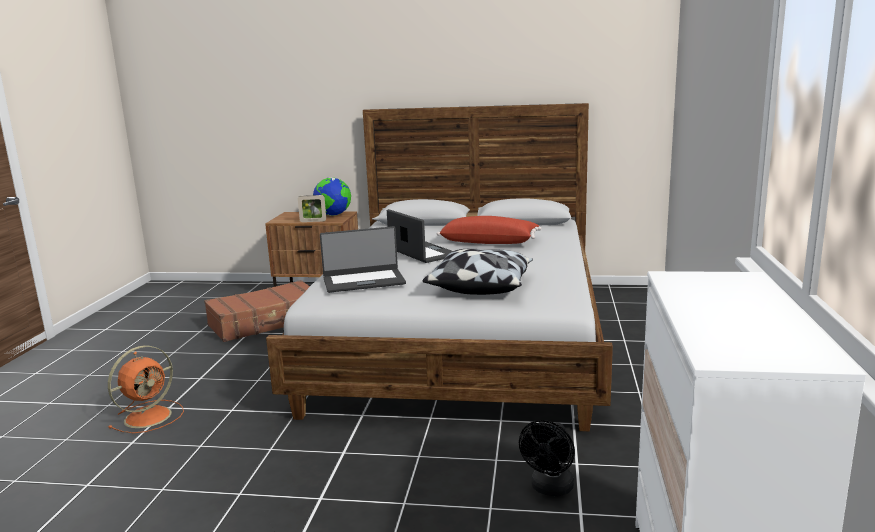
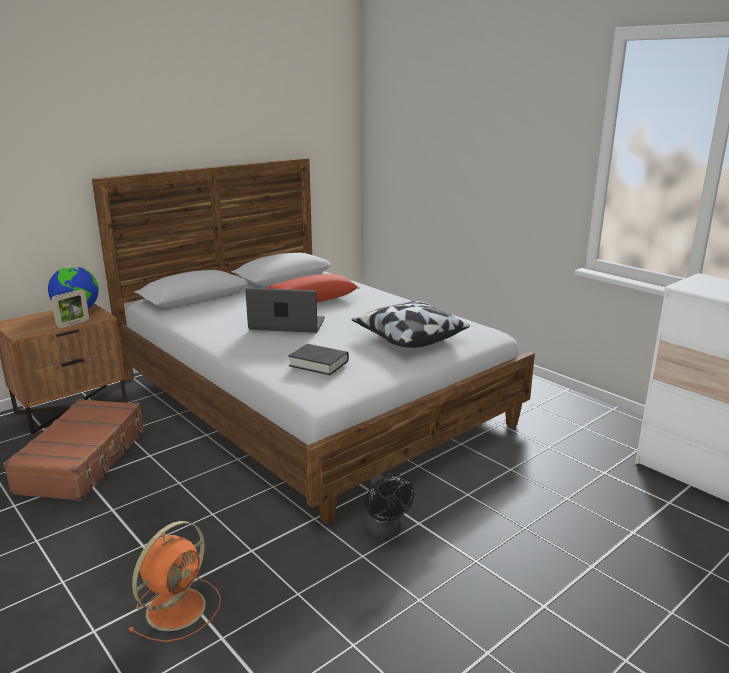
camera: 50 degrees left, 5 degrees up
orange fan [108,345,184,433] -> orange fan turned 45 degrees clockwise [128,521,221,642]
laptop [320,226,406,293] -> black book [288,344,349,375]
black fan [519,420,575,496] -> black fan moved to [363,474,414,540]

